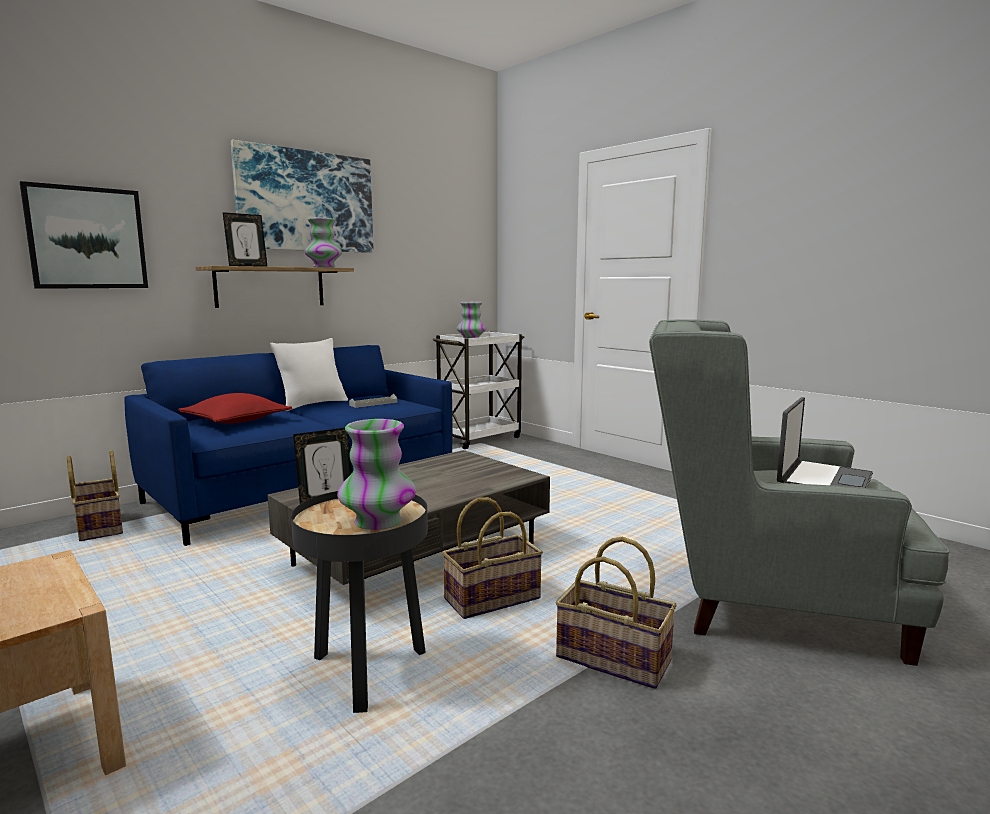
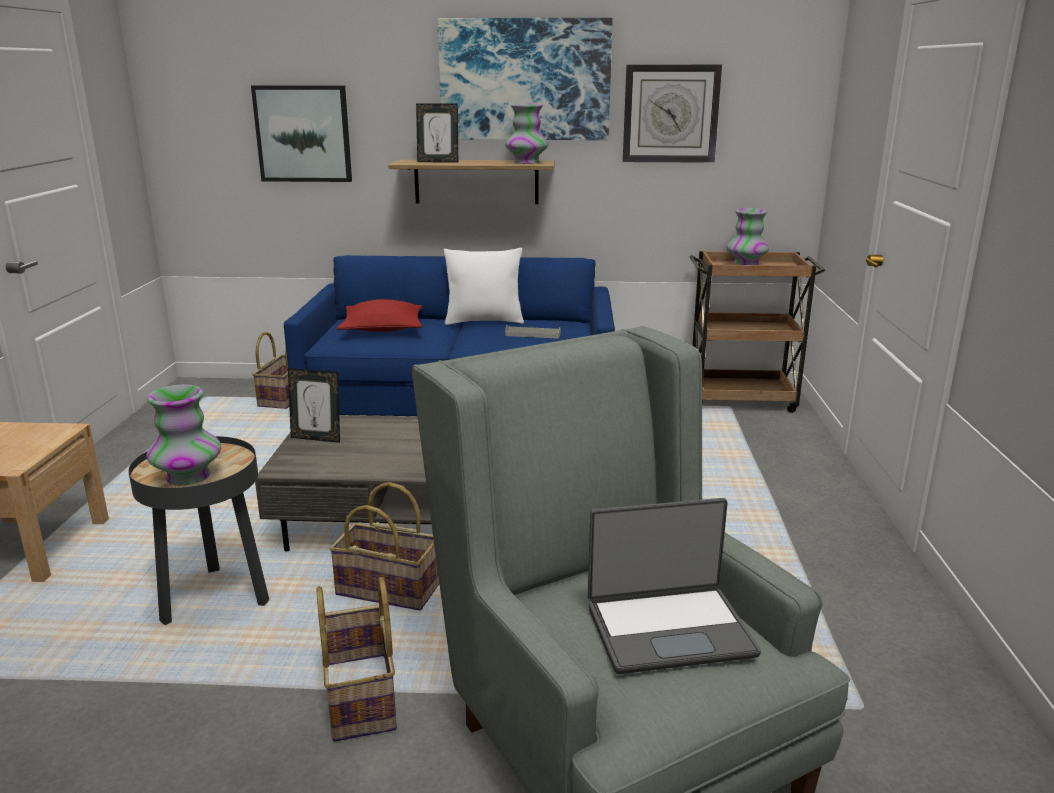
camera: 45 degrees right, 10 degrees up
white cart [432,332,524,449] -> brown cart [690,251,825,413]
none -> wall clock [623,64,722,163]

